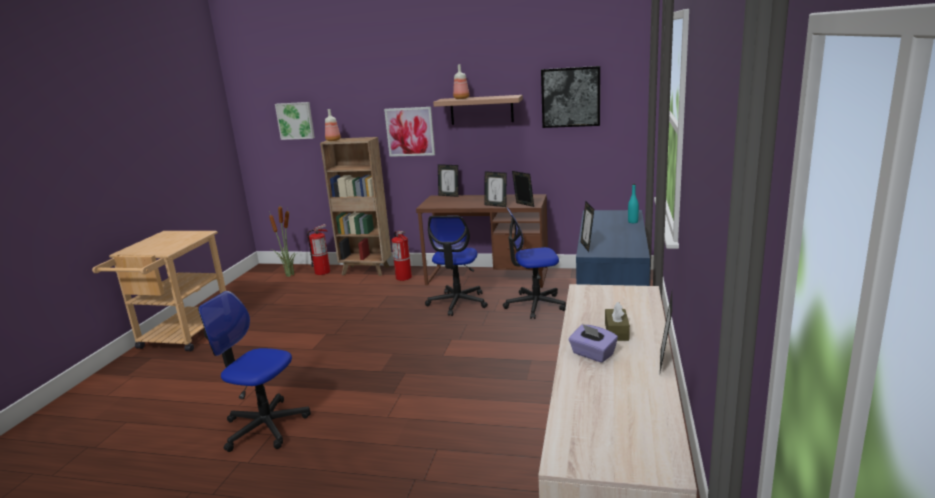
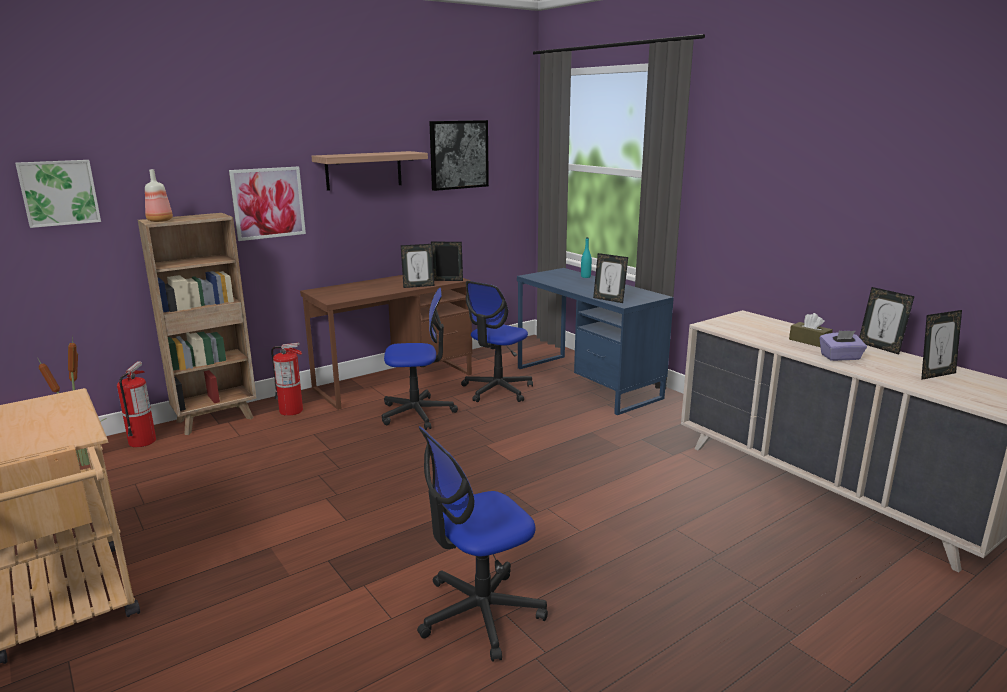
camera: 50 degrees left, 0 degrees up
office chair [425,216,488,316] -> office chair turned 60 degrees counterclockwise [382,288,458,430]
picture frame [438,164,459,197] -> picture frame moved to [921,310,962,380]
bottle [453,64,469,99] -> none

